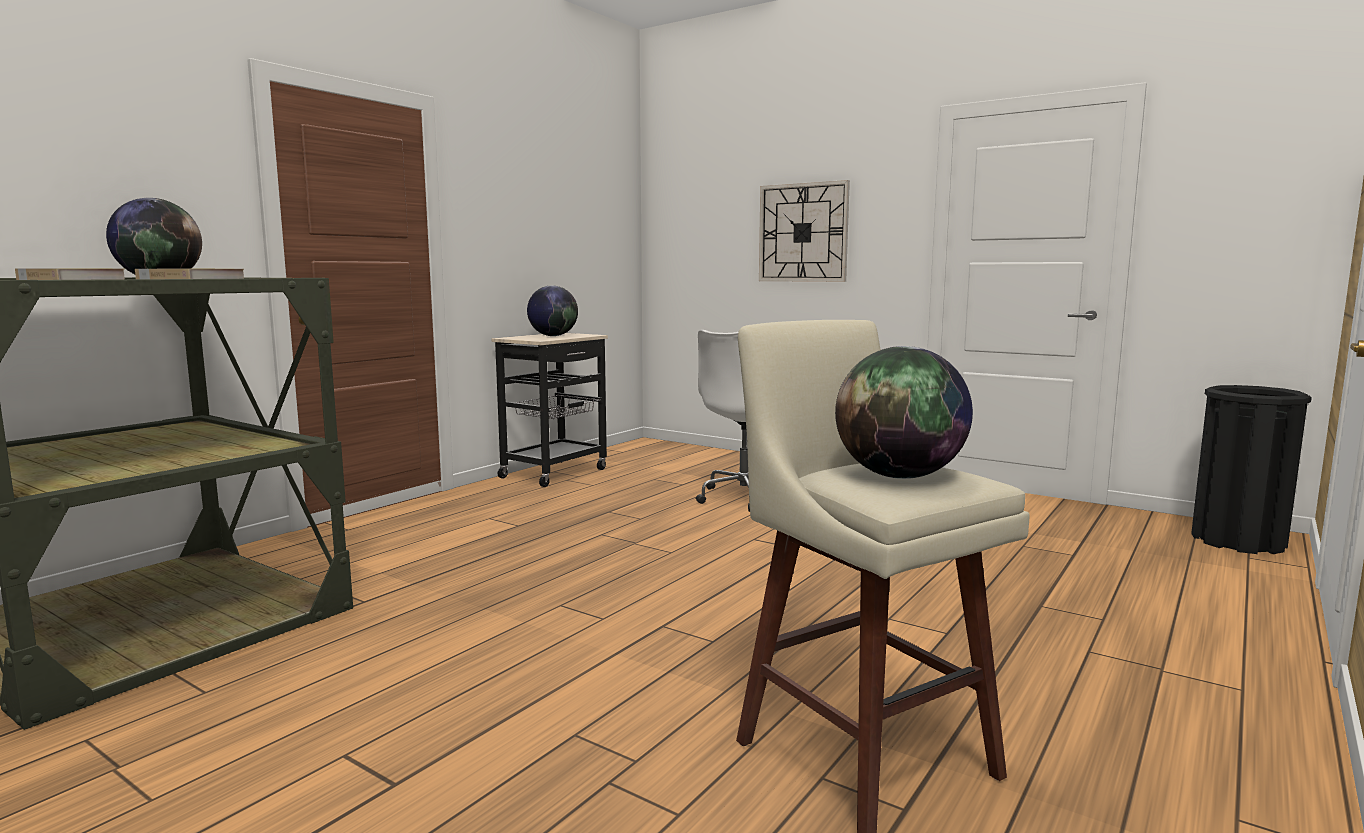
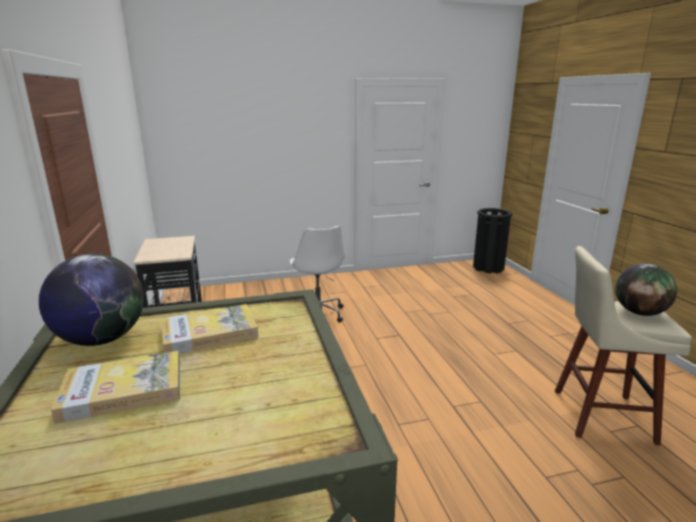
camera: 50 degrees left, 10 degrees up
globe [527,285,578,336] -> none
wall clock [759,180,850,282] -> none

